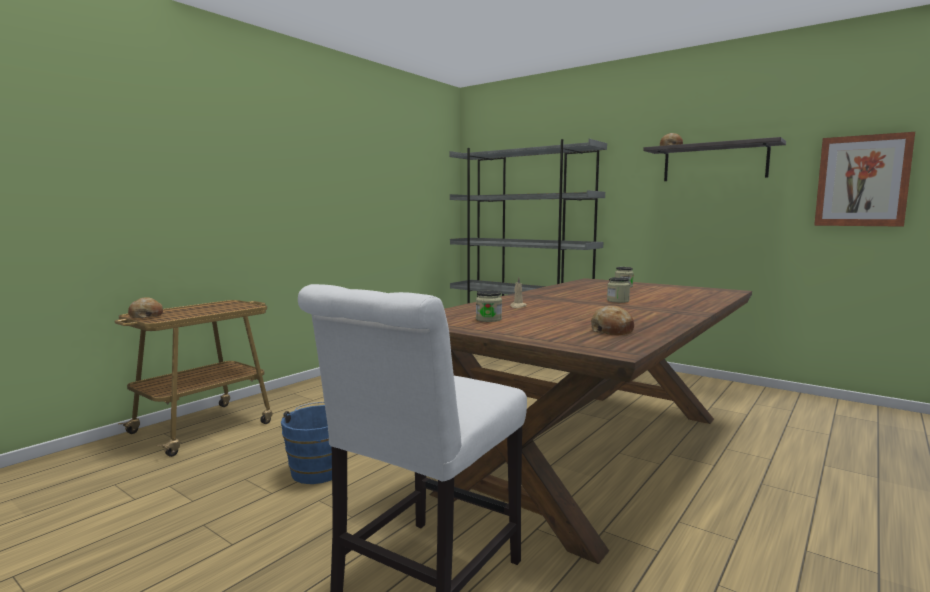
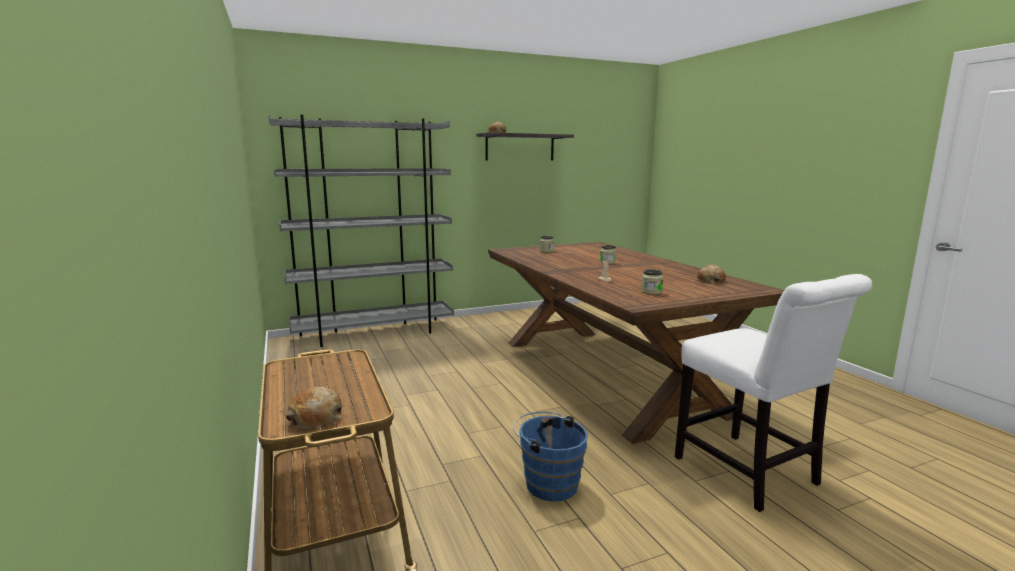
camera: 60 degrees left, 5 degrees up
picture [814,132,915,227] -> none

